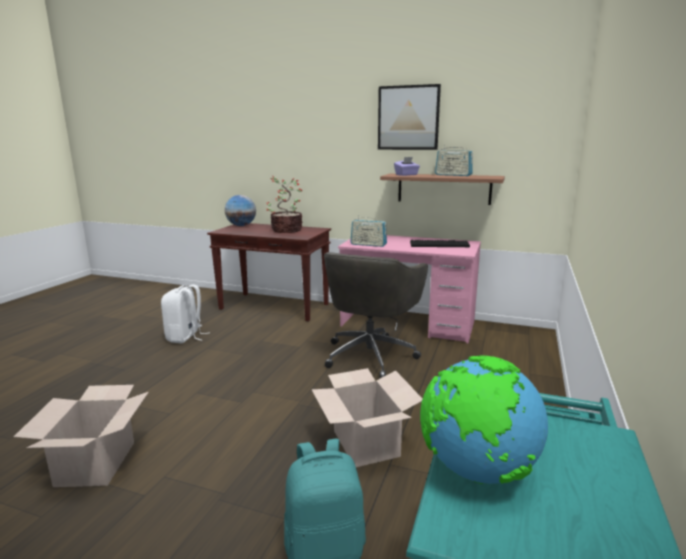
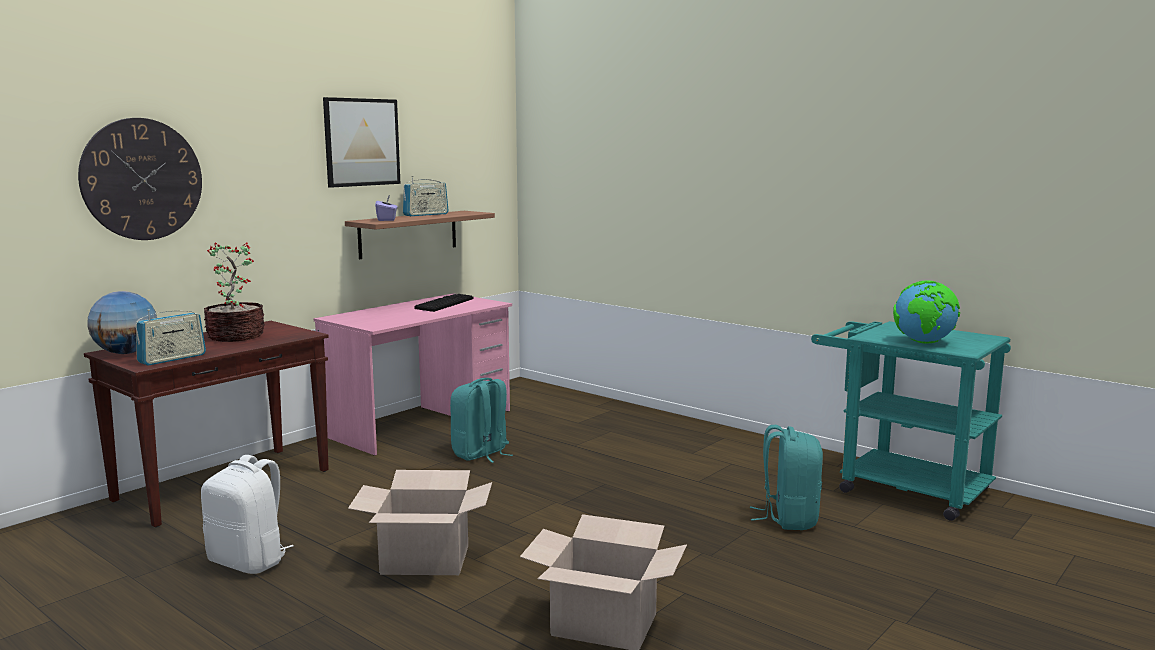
camera: 70 degrees left, 5 degrees down
cardboard box [311,368,422,467] -> cardboard box moved to [348,470,492,575]
grey office chair [324,252,428,378] -> turquoise backpack [450,378,513,463]
radio [350,215,387,247] -> radio moved to [136,309,206,365]
none -> wall clock [78,118,202,240]

